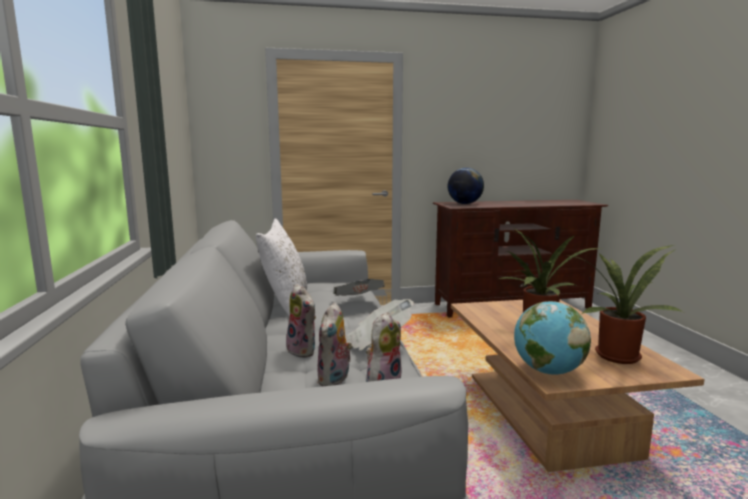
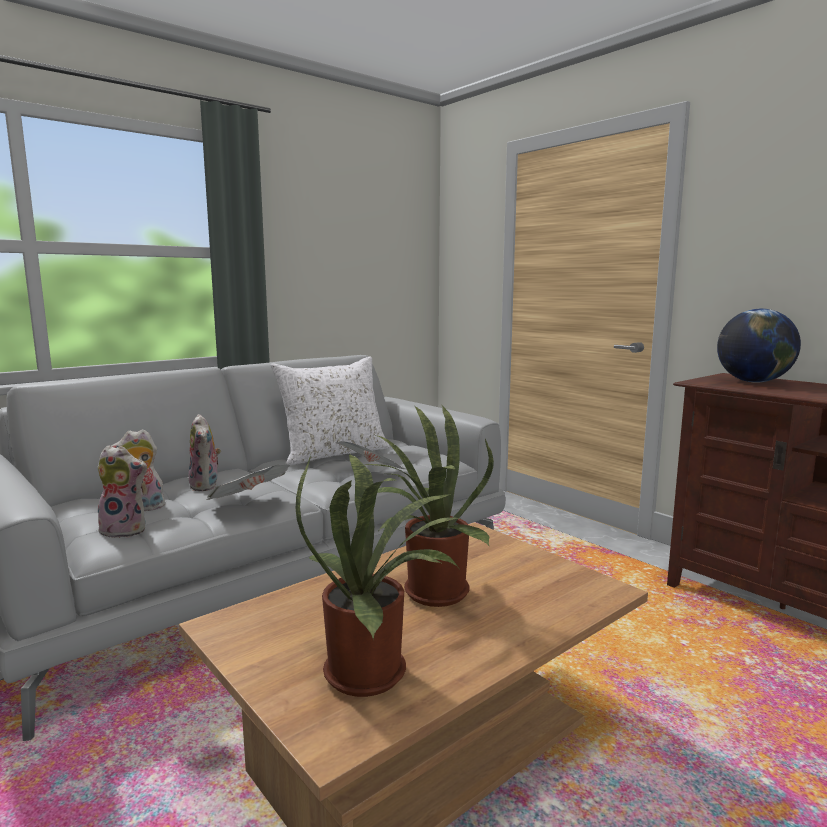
camera: 60 degrees right, 0 degrees up
plush toy [286,284,316,358] -> plush toy turned 45 degrees counterclockwise [188,414,221,491]
globe [514,301,591,375] -> none

